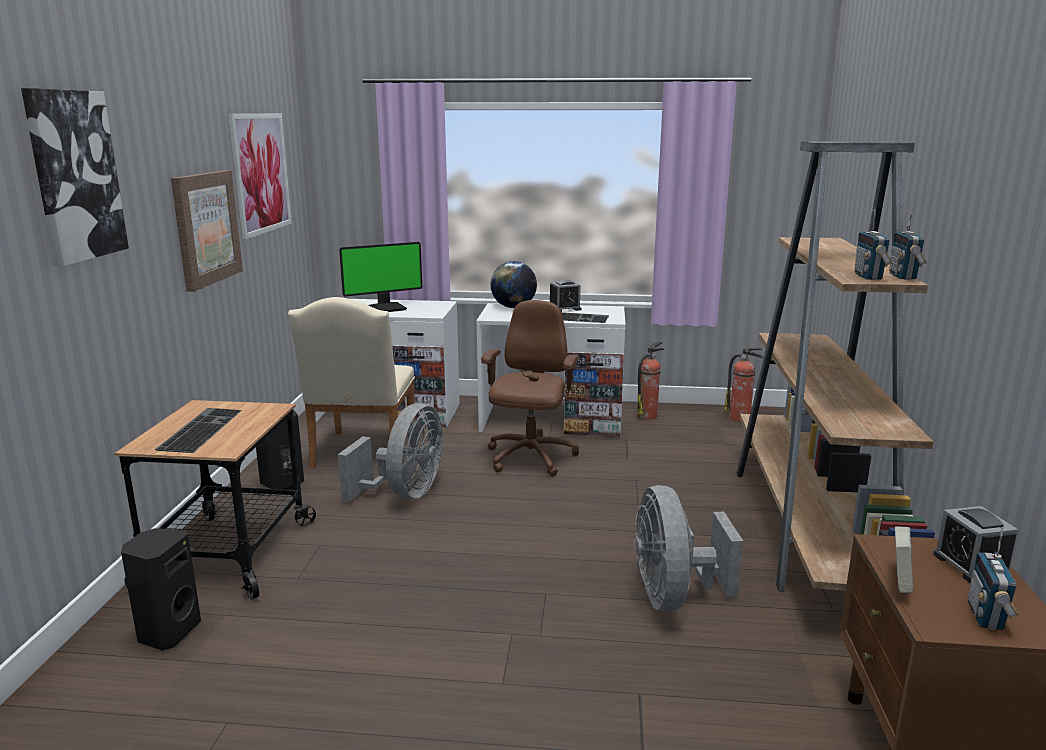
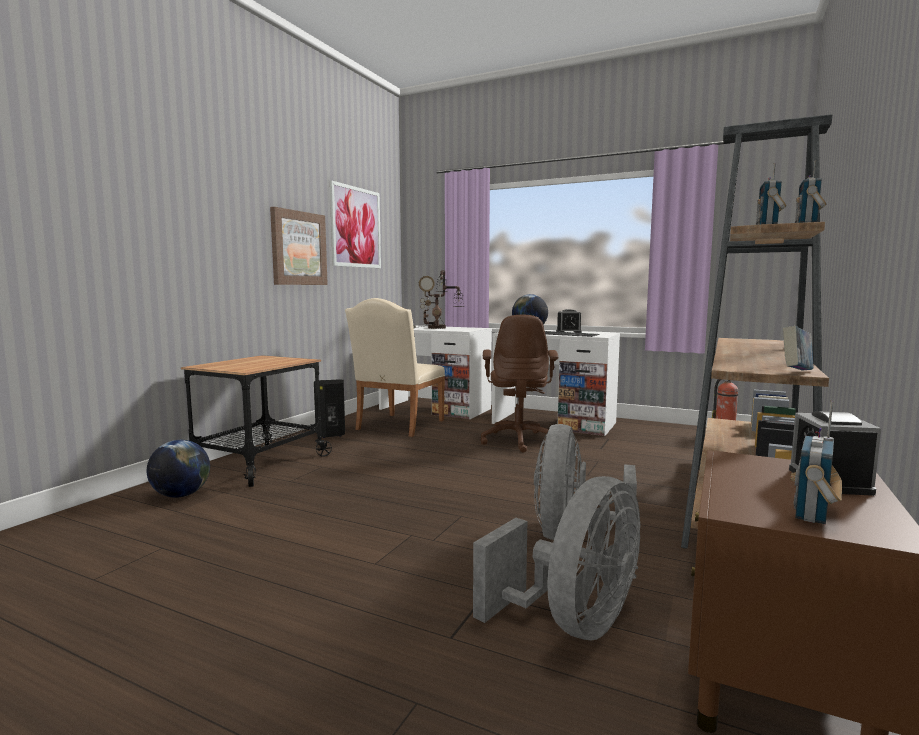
camera: 20 degrees right, 10 degrees down
picture [21,88,129,266] -> none
black speaker [121,528,201,651] -> globe [147,440,210,498]
keyboard [155,408,242,453] -> none
grey fan [338,403,443,502] -> grey fan moved to [473,476,641,640]
monitor [339,242,422,312] -> table lamp [413,270,465,329]
brown office chair [481,300,579,476] -> brown office chair turned 150 degrees clockwise [481,315,558,453]
fire extinguisher [637,341,664,420] -> none
book [895,526,913,593] -> book moved to [783,326,813,370]

